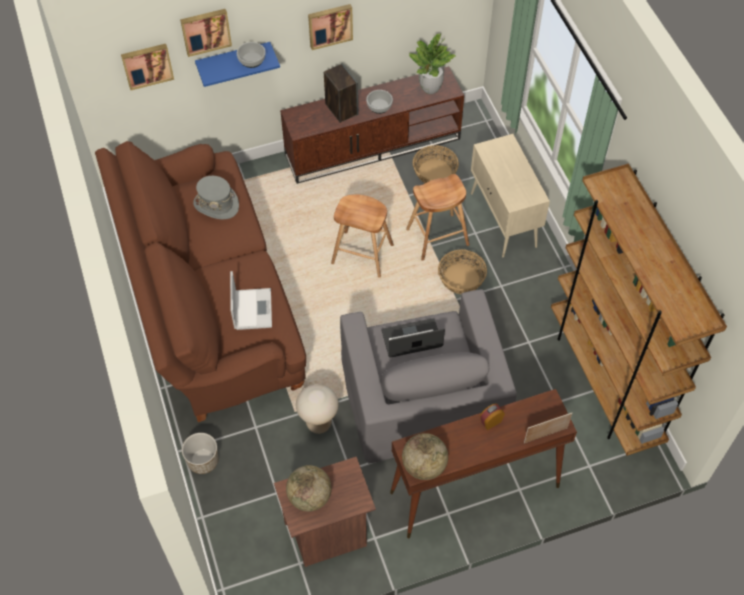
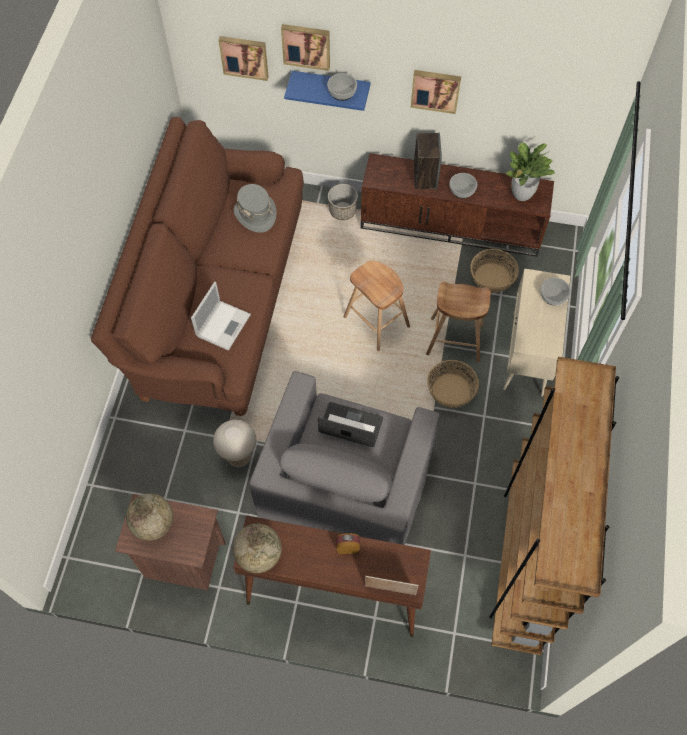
camera: 30 degrees right, 5 degrees up
planter [182,433,219,474] -> planter moved to [328,184,358,220]
none -> bowl [540,278,571,305]

